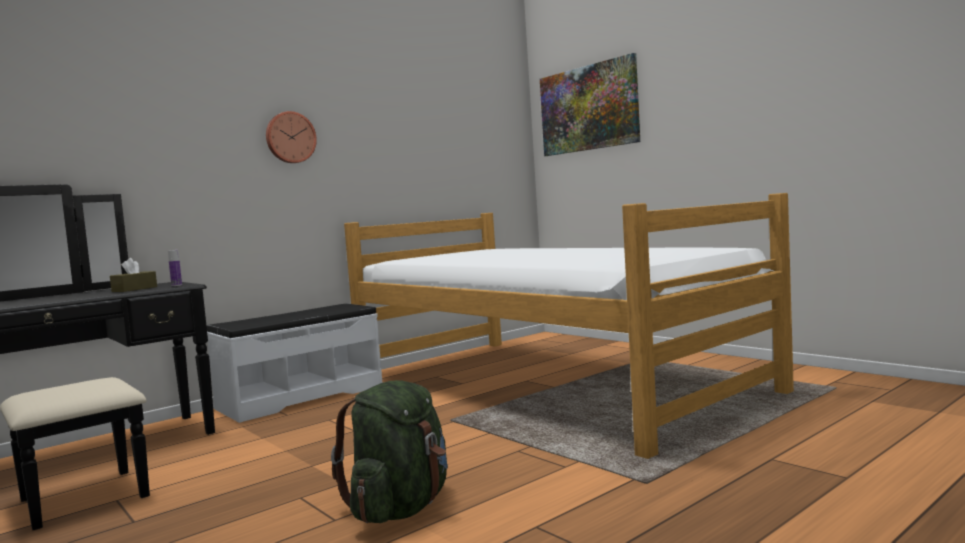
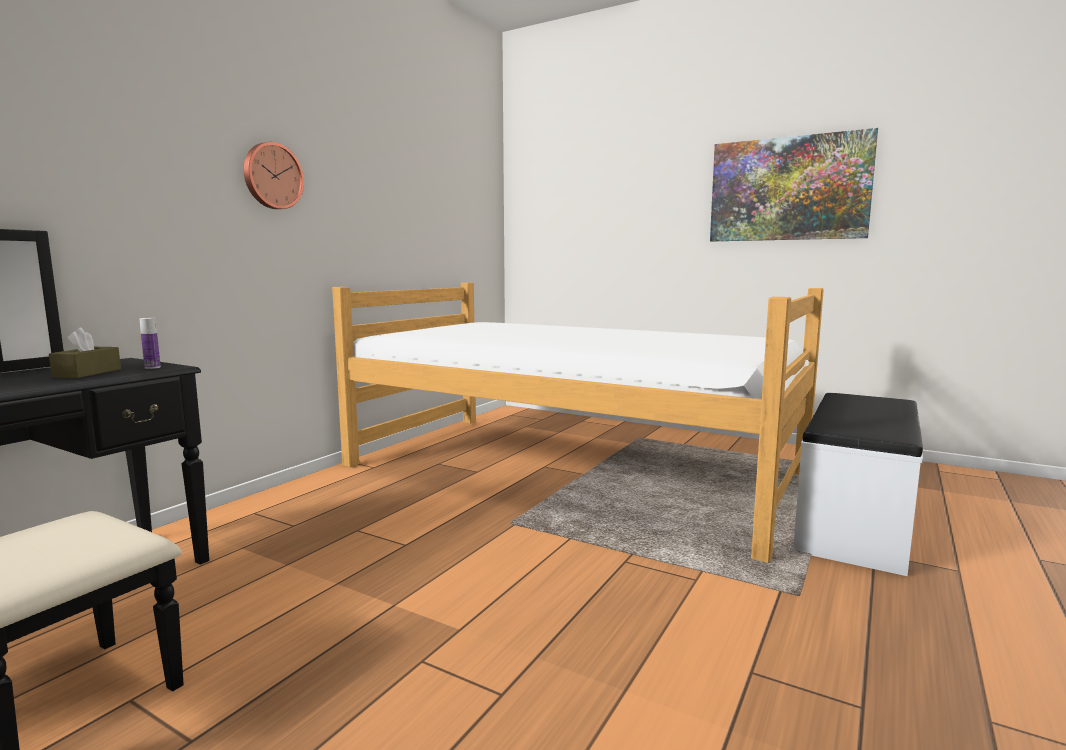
camera: 20 degrees left, 5 degrees up
white bench [207,304,382,423] -> white bench moved to [793,393,923,576]
green backpack [331,380,448,523] -> none
picture [540,53,640,156] -> picture moved to [710,128,878,241]

